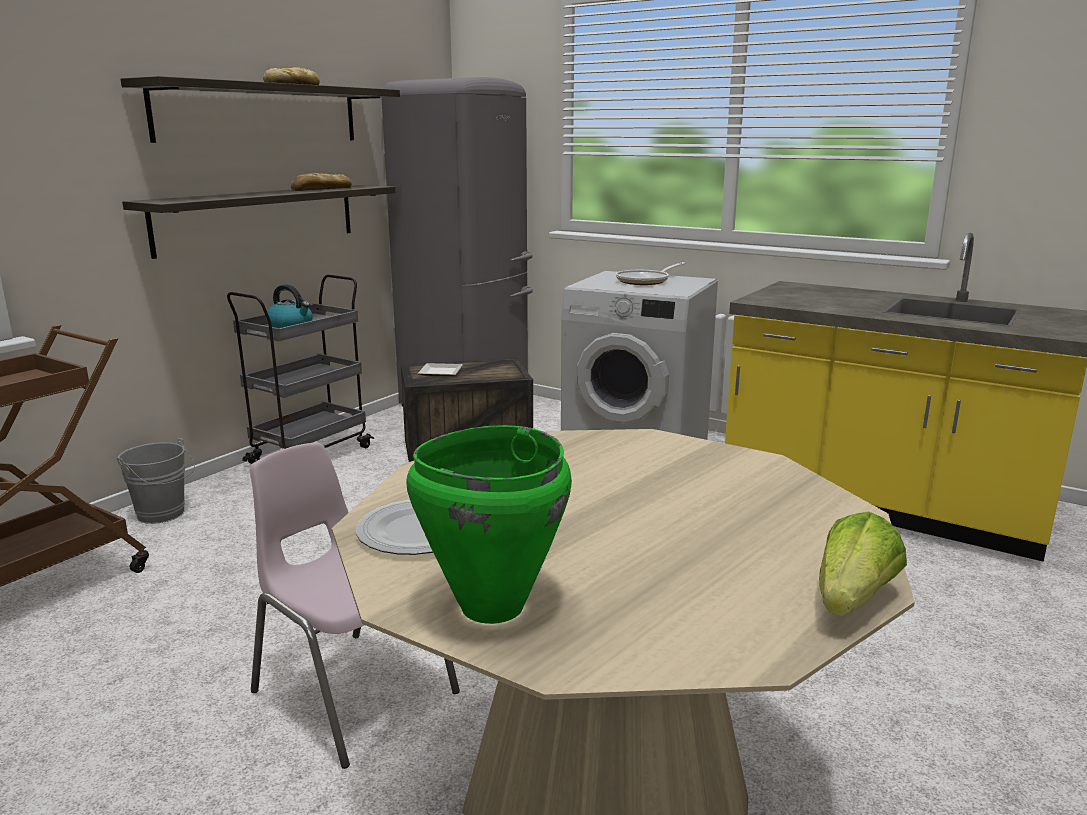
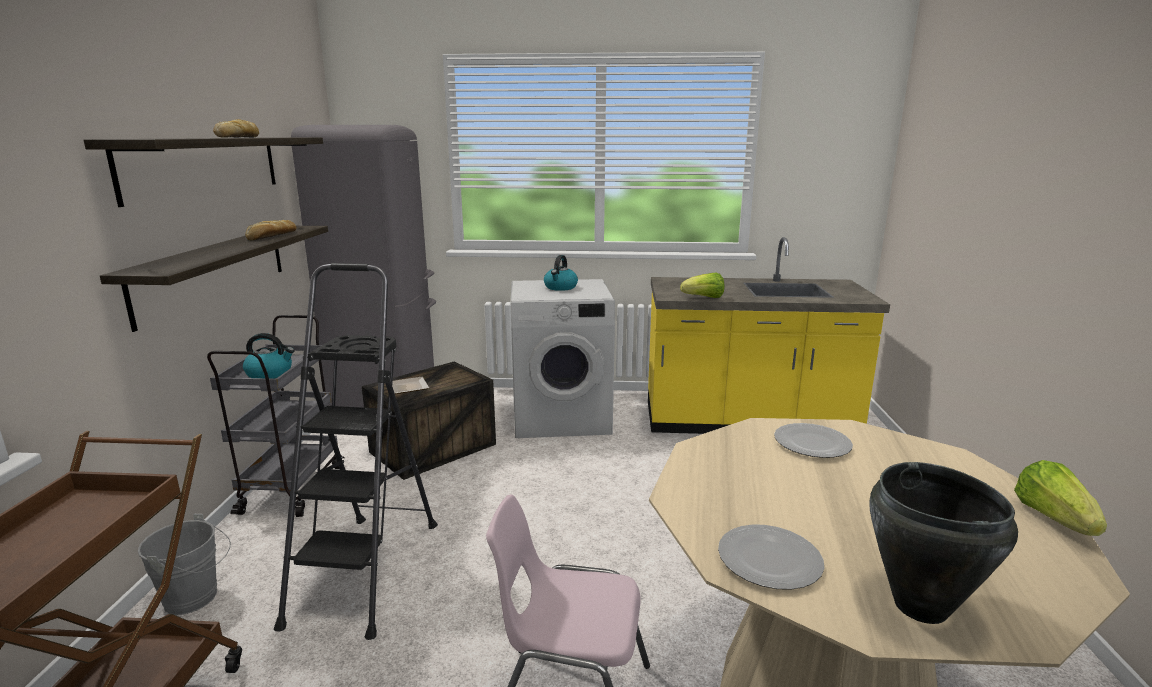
camera: 30 degrees left, 0 degrees up
green cooking pot [406,425,572,624] -> black cooking pot [869,462,1018,624]
frying pan [616,262,685,285] -> kettle [544,255,578,291]
none -> step ladder [274,263,438,640]
none -> lettuce [680,272,724,298]
none -> plate [774,423,853,458]

